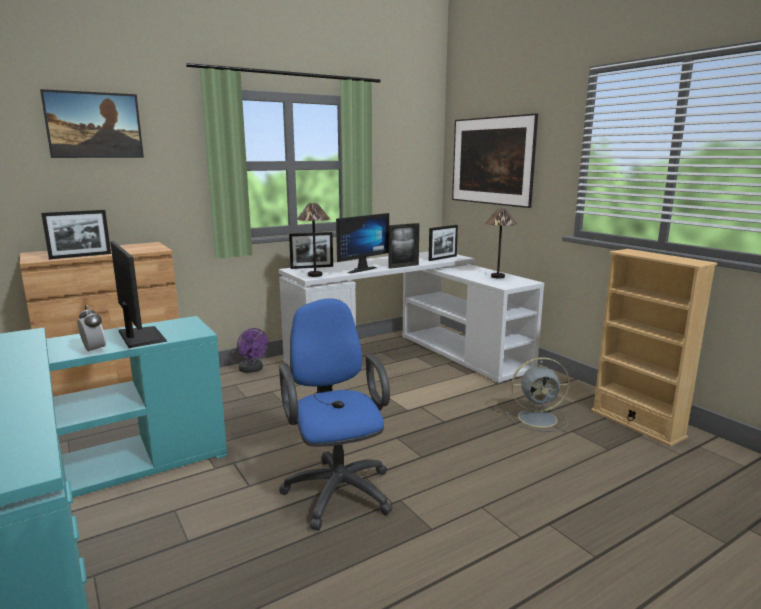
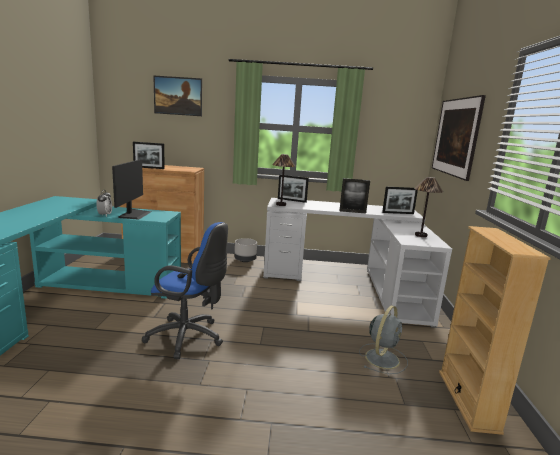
camera: 35 degrees right, 0 degrees up
purple fan [237,328,269,373] -> grey planter [235,238,257,262]
blue office chair [279,298,393,530] -> blue office chair turned 90 degrees clockwise [142,222,228,359]
monitor [336,213,389,273] -> none
grey fan [505,357,570,432] -> grey fan turned 90 degrees counterclockwise [359,305,408,374]

